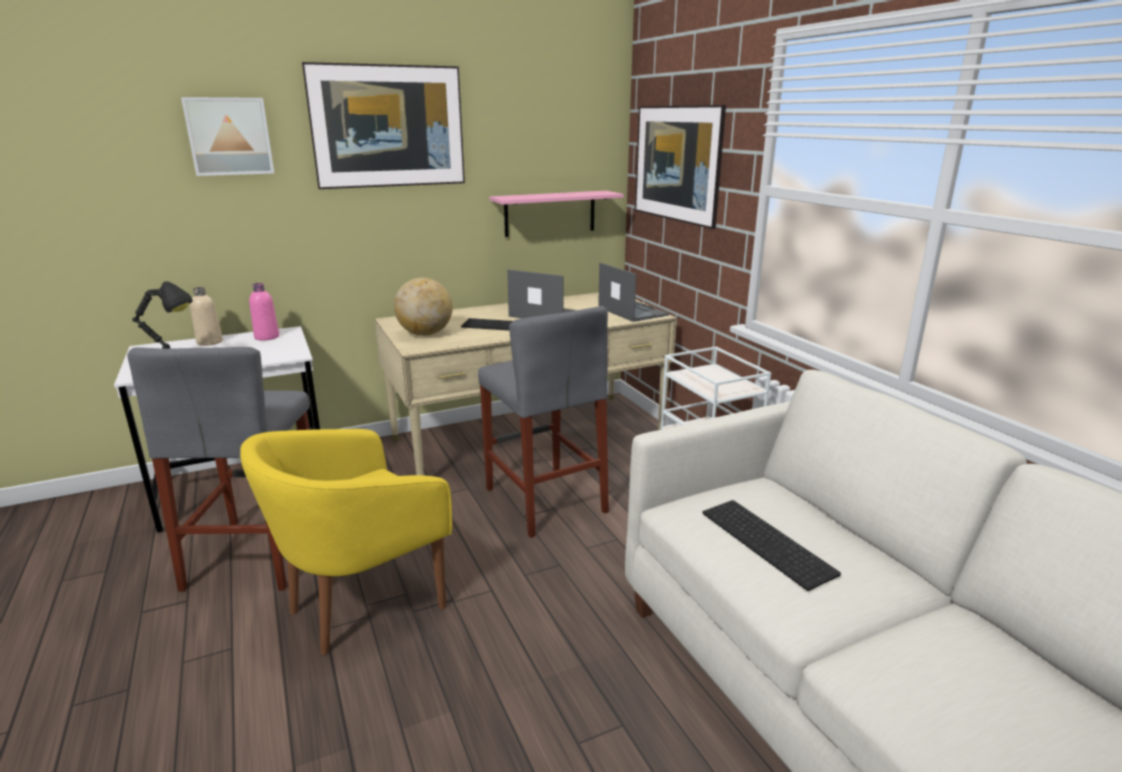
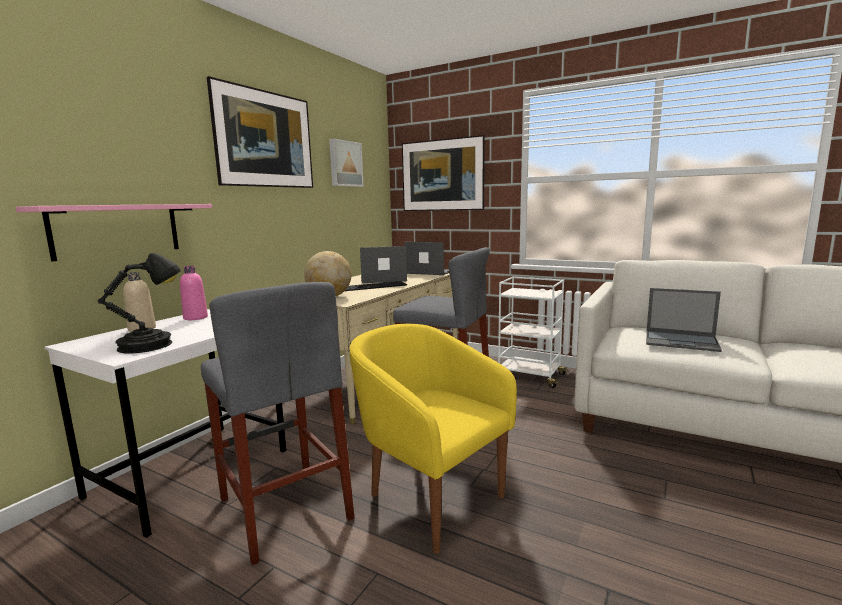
camera: 35 degrees left, 10 degrees down
picture [181,97,274,176] -> picture moved to [329,139,364,187]
yellow armchair [240,429,452,655] -> yellow armchair turned 120 degrees clockwise [349,324,517,554]
pink shelf [489,191,624,237] -> pink shelf moved to [15,204,212,262]
keyboard [703,500,841,591] -> laptop [646,288,722,352]

